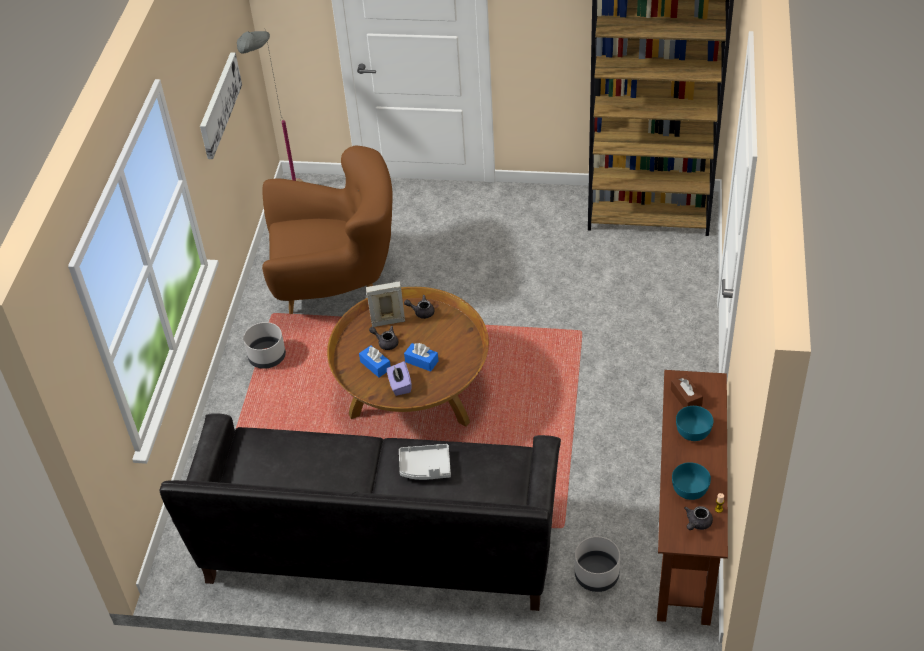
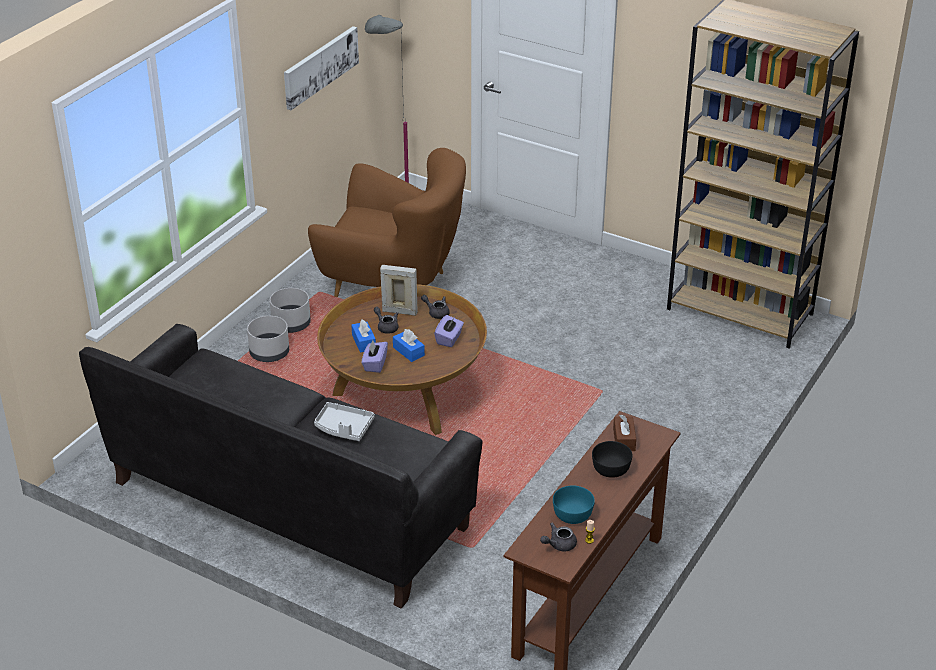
camera: 20 degrees right, 10 degrees down
grey planter [575,536,620,592] -> grey planter moved to [247,316,289,362]
turquoise bowl [676,406,713,441] -> black bowl [592,441,632,478]
none -> purple tissue box [434,315,464,347]

